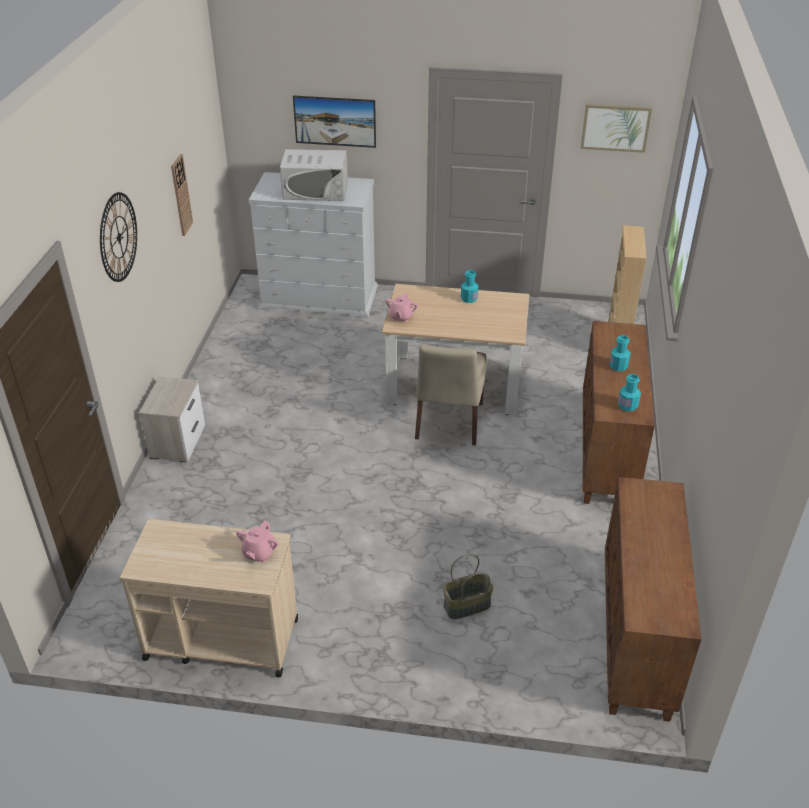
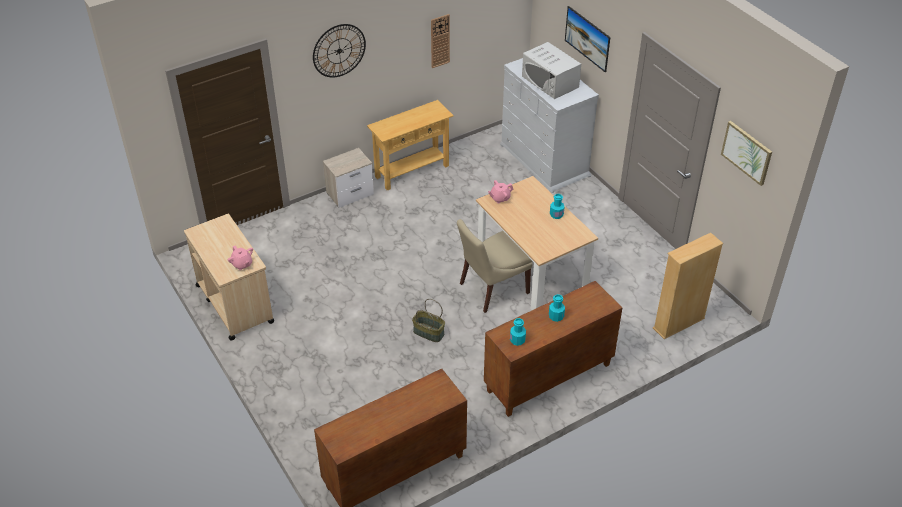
camera: 50 degrees right, 5 degrees up
pink teapot [236,521,279,562] -> pink teapot turned 105 degrees counterclockwise [228,245,253,270]
basket [443,554,493,619] -> basket moved to [412,299,445,342]
none -> beige console table [367,100,454,190]

